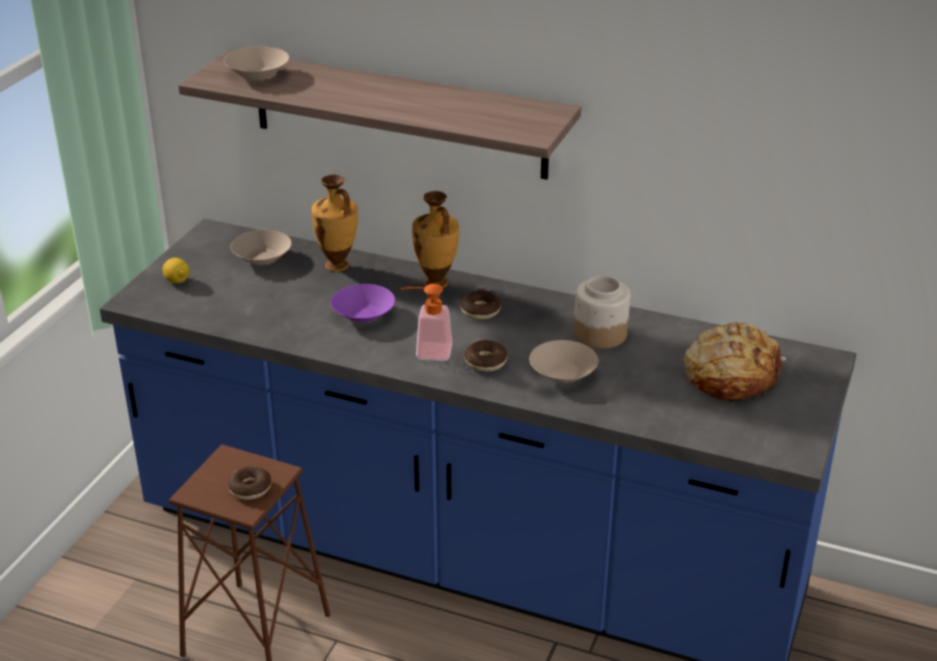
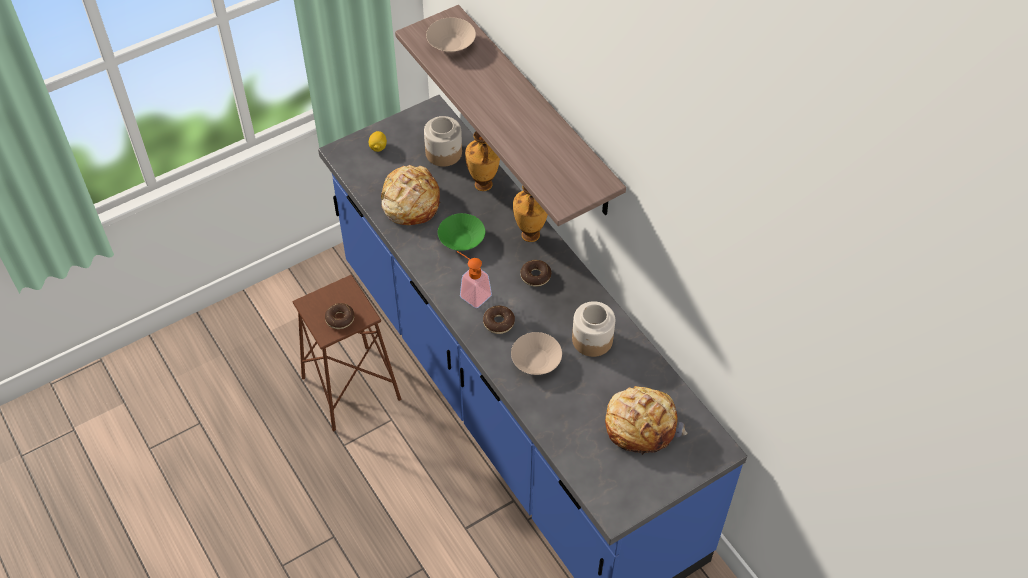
camera: 35 degrees right, 20 degrees up
beige bowl [231,230,292,265] -> jar [424,116,462,167]
purple bowl [331,284,395,323] -> green bowl [438,213,485,251]
none -> bread [381,165,440,225]

